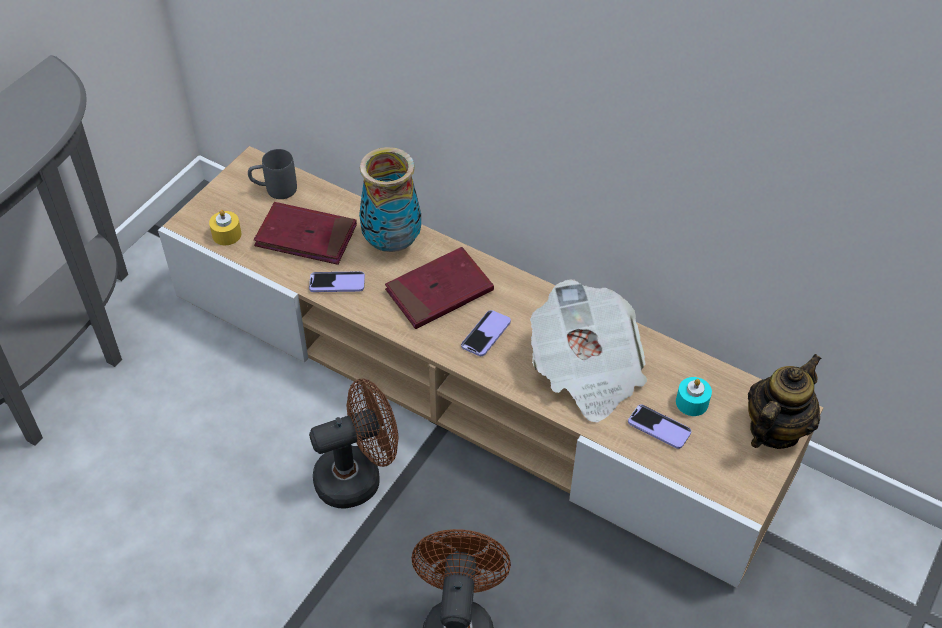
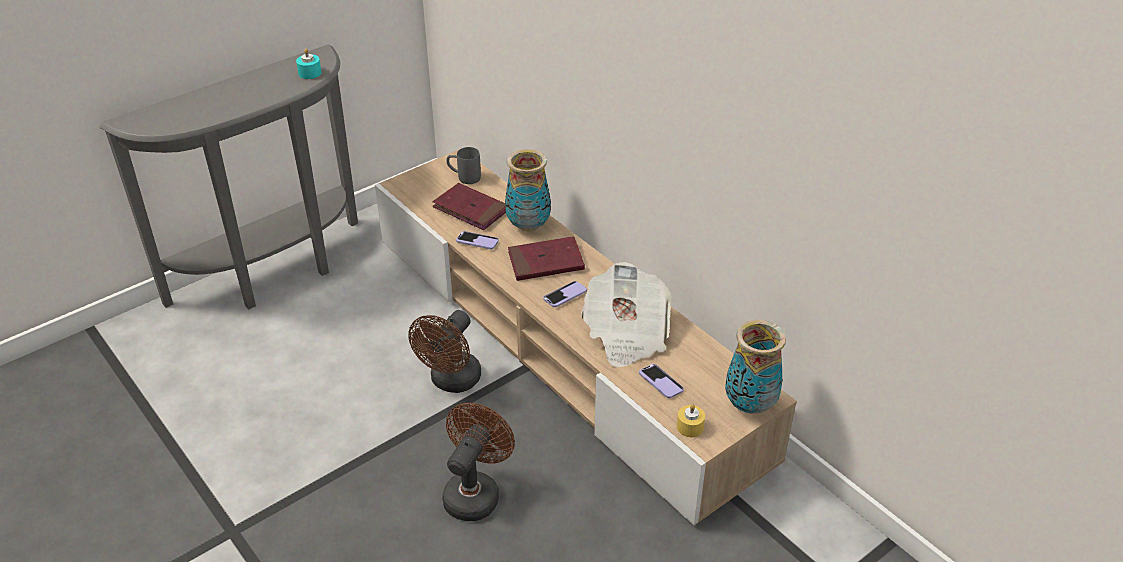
camera: 20 degrees right, 10 degrees down
yellow candle [209,210,241,245] -> yellow candle moved to [677,404,705,437]
brown fan [309,379,399,509] -> brown fan turned 120 degrees clockwise [409,310,481,393]
turquoise candle [676,377,712,416] -> turquoise candle moved to [296,49,322,79]
teapot [748,354,821,449] -> vase [725,320,786,414]

